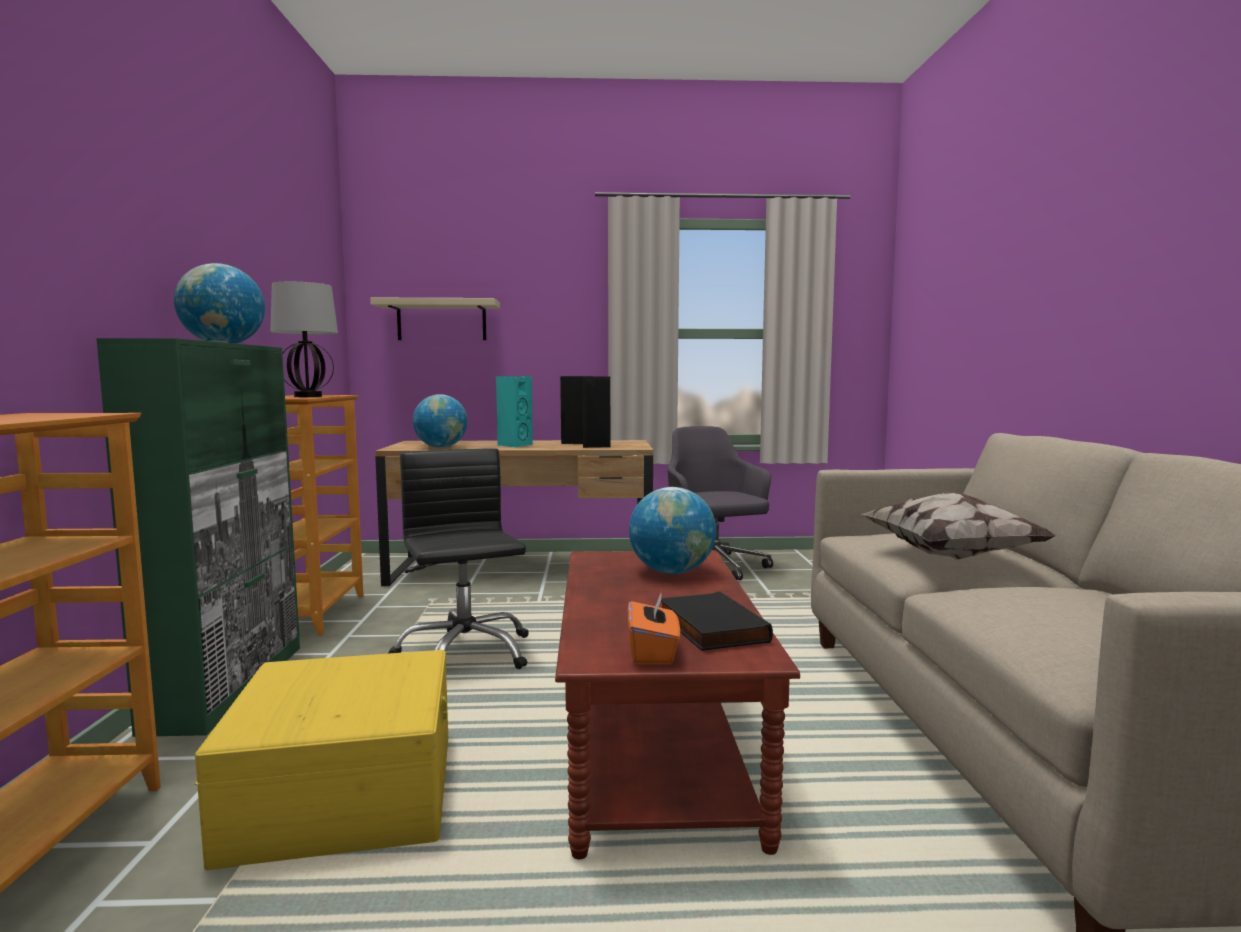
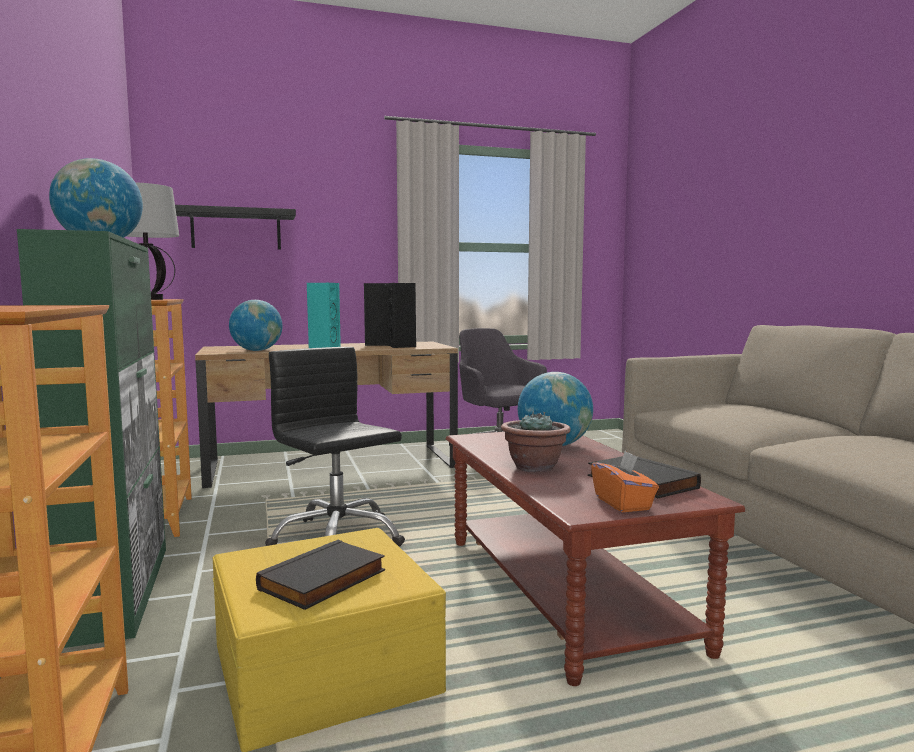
camera: 15 degrees left, 0 degrees up
beige shelf [370,298,500,340] -> black shelf [175,205,296,250]
pillow [861,492,1056,559] -> none
none -> black book [256,540,385,610]
none -> potted plant [501,411,571,472]

